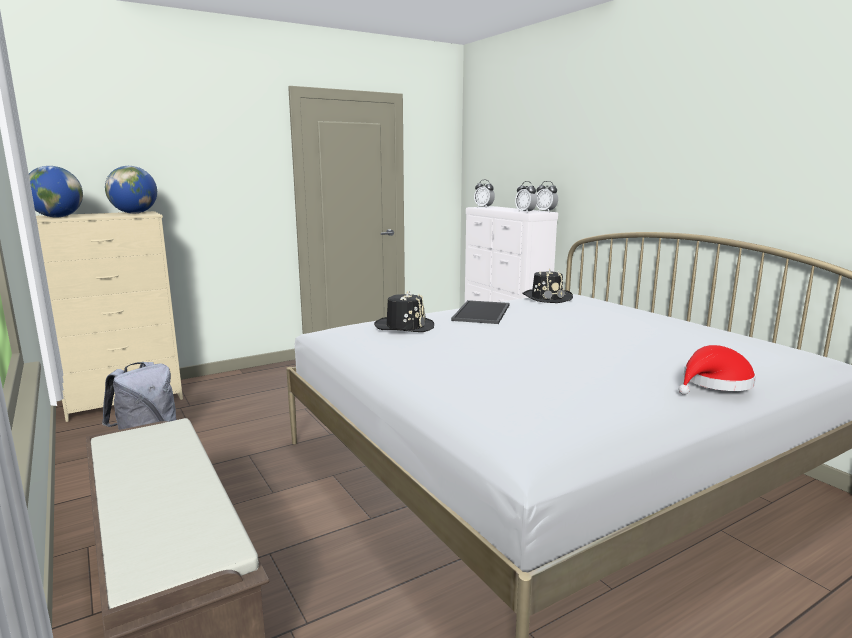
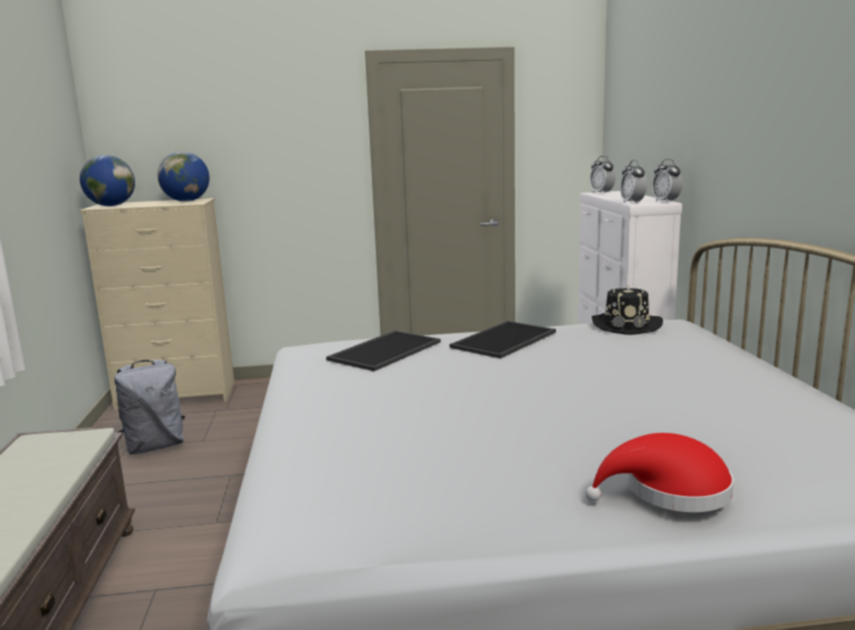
camera: 25 degrees right, 0 degrees up
black hat [374,291,434,332] -> tray [326,330,441,371]

